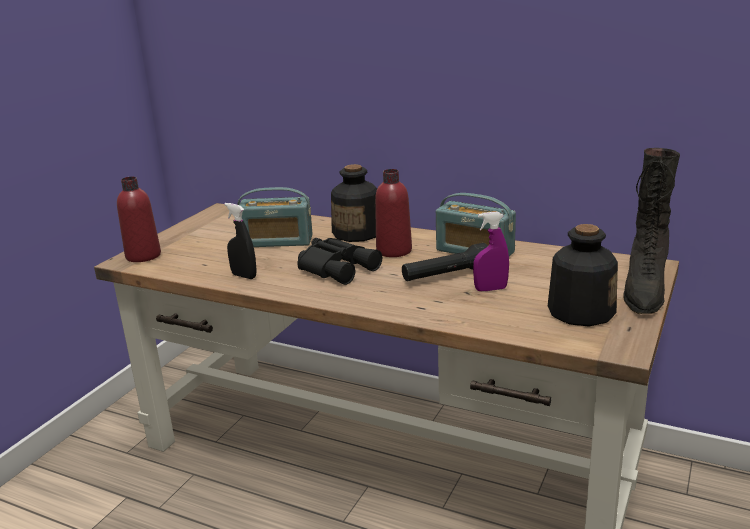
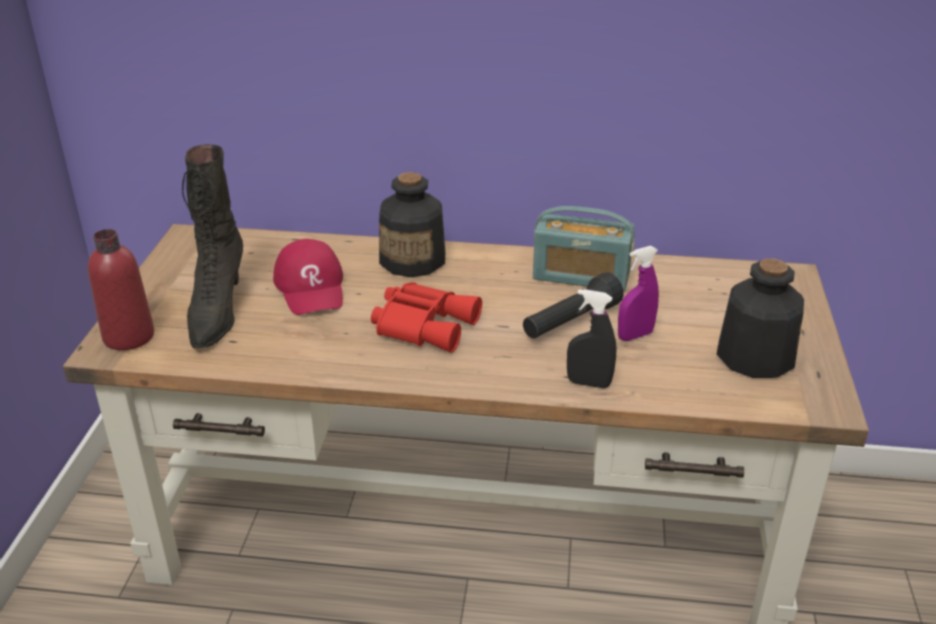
camera: 20 degrees left, 10 degrees up
black spray bottle [224,203,257,279] -> black spray bottle moved to [567,289,617,388]
radio [237,187,313,247] -> red cap [273,239,343,315]
black binoculars [297,238,382,285] -> red binoculars [371,282,482,353]
red bottle [375,169,412,257] -> none
black boot [624,148,680,314] -> black boot moved to [182,144,243,349]

